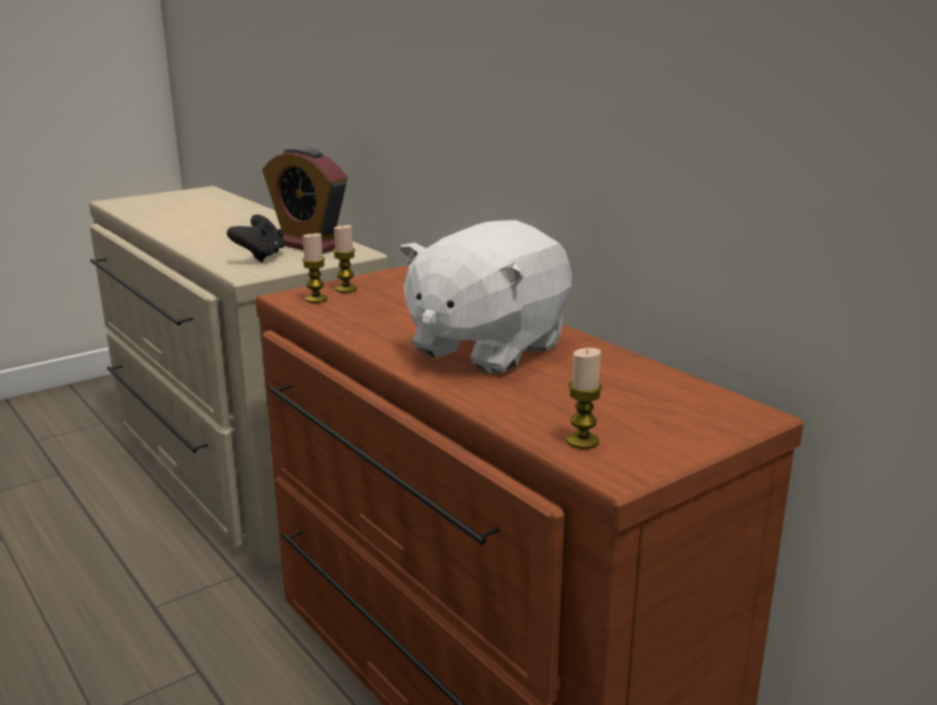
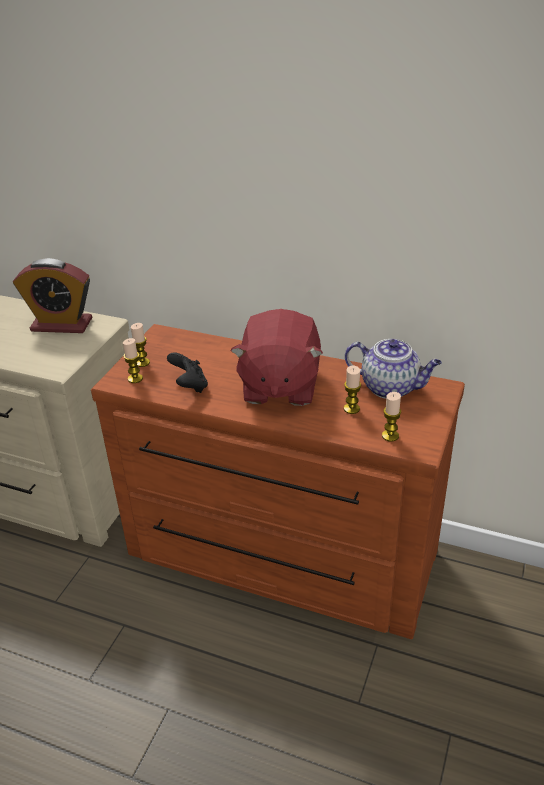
camera: 30 degrees left, 15 degrees up
black game controller [227,214,285,262] -> black game controller moved to [167,352,208,393]
white plush toy [399,220,572,374] -> red plush toy [230,309,323,406]
none -> candle [344,366,361,414]
none -> teapot [345,339,442,399]

